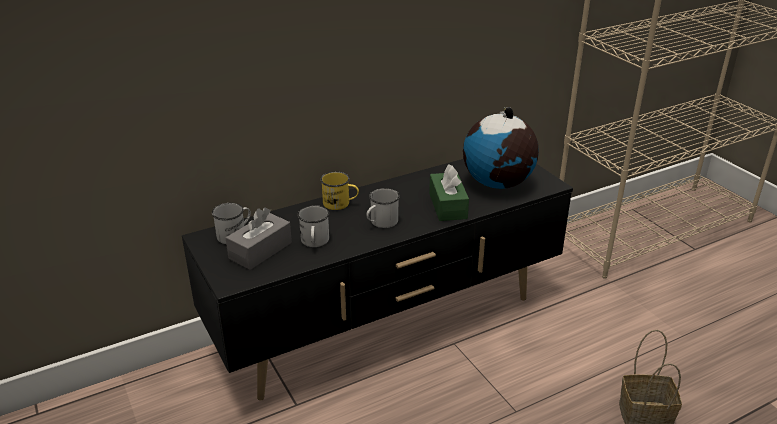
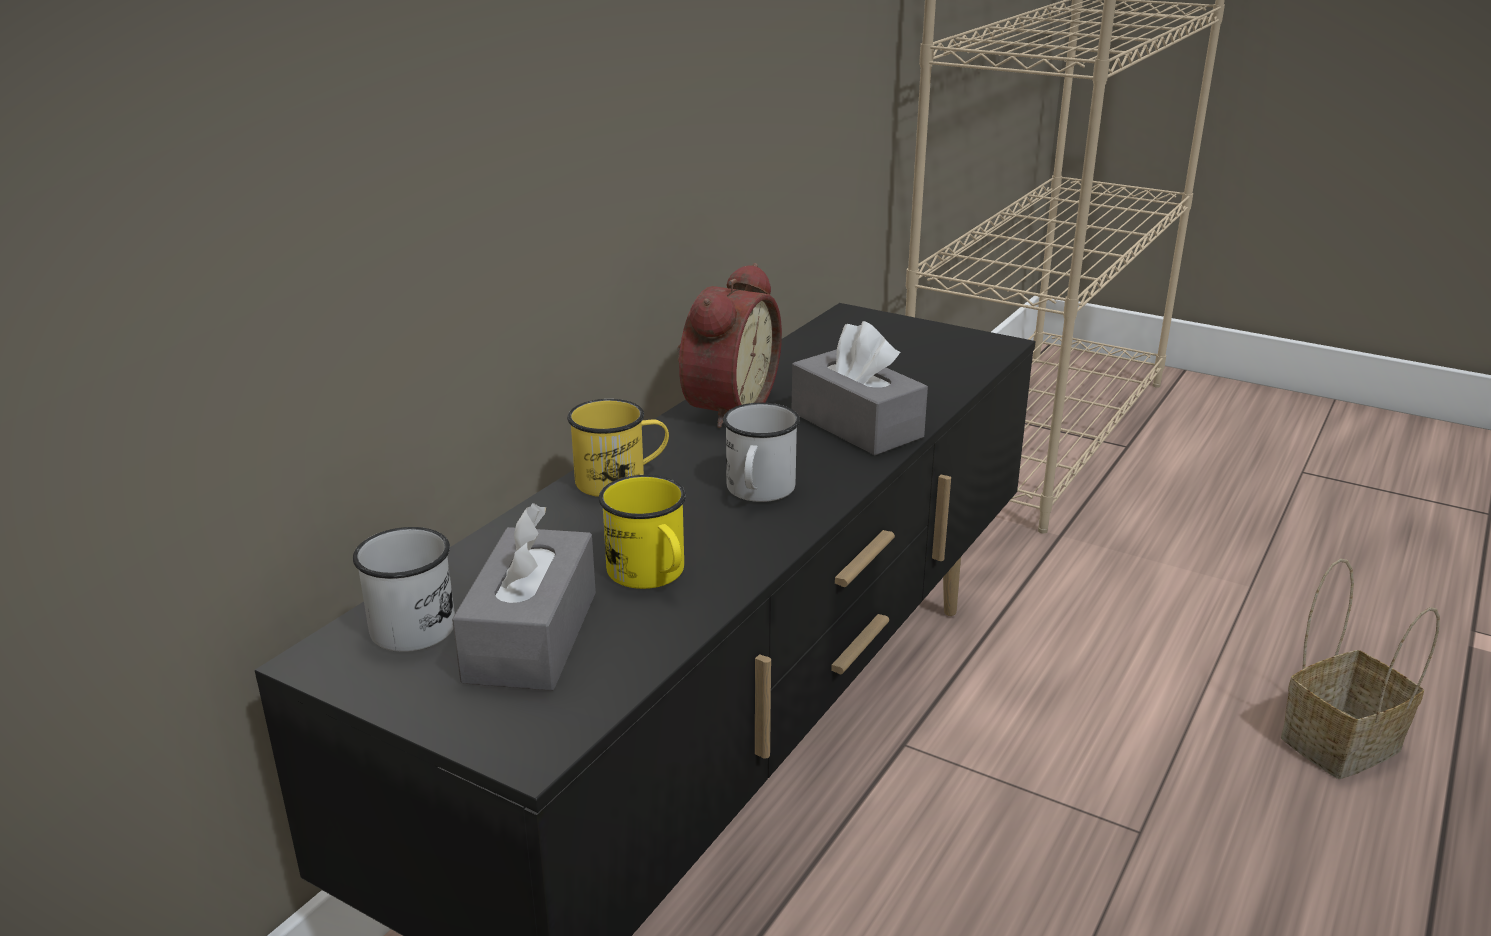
camera: 30 degrees left, 5 degrees down
white mug [298,205,329,247] -> yellow mug [599,475,686,589]
green tissue box [429,164,469,221] -> grey tissue box [792,321,928,455]
globe [463,107,539,189] -> none
none -> alarm clock [677,263,782,428]

